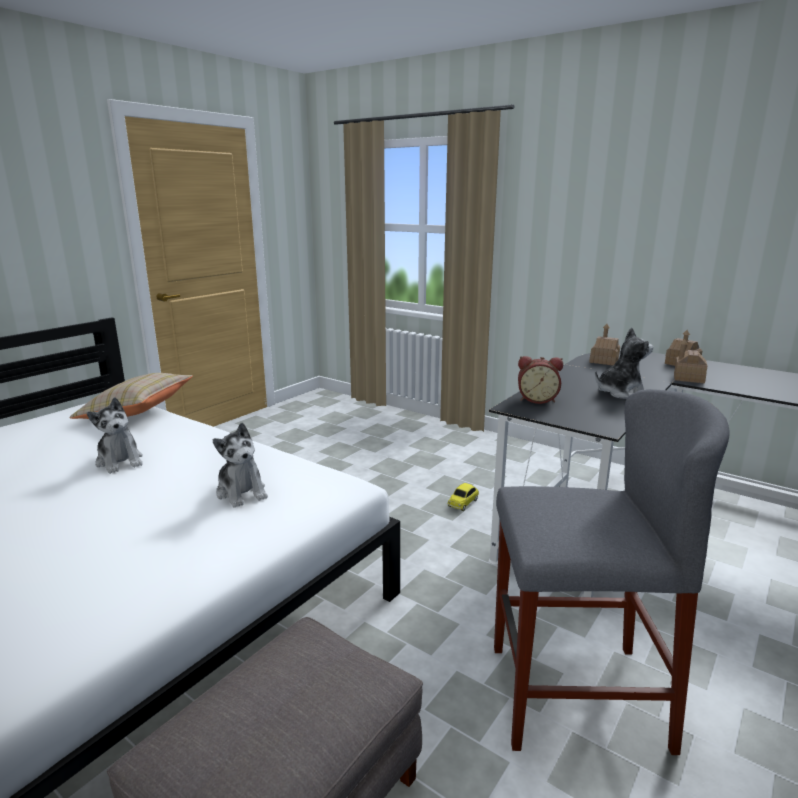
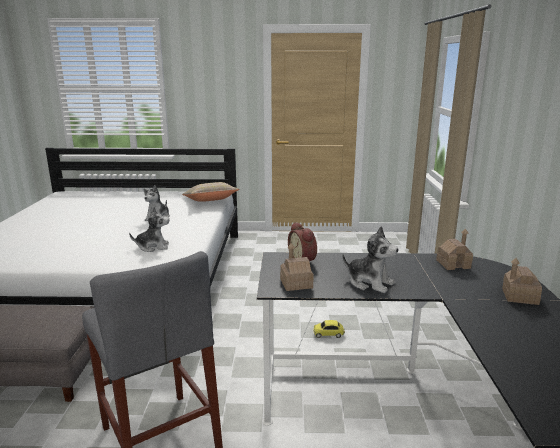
camera: 55 degrees right, 0 degrees up
plush toy [213,423,268,508] -> plush toy turned 120 degrees counterclockwise [129,207,169,252]
toy house [674,339,707,384] -> toy house moved to [280,243,314,291]

